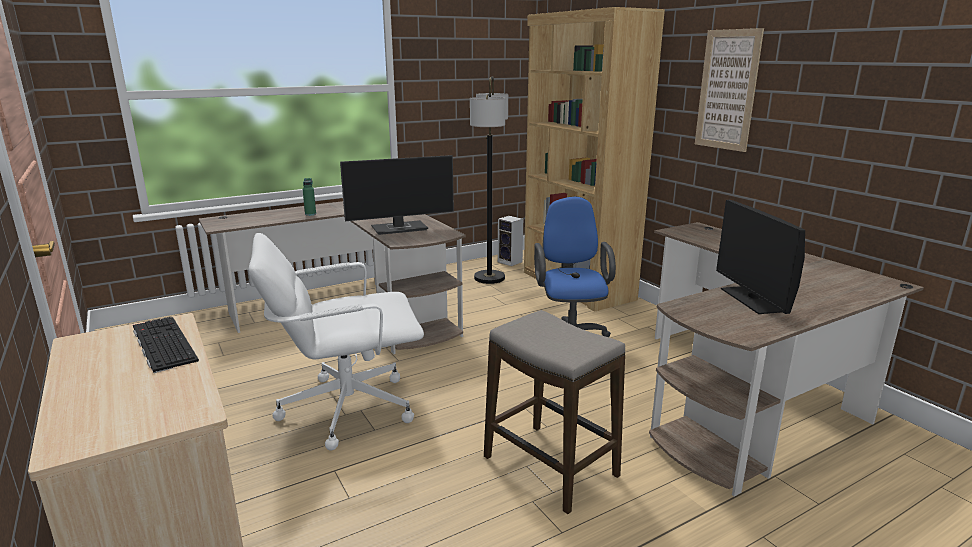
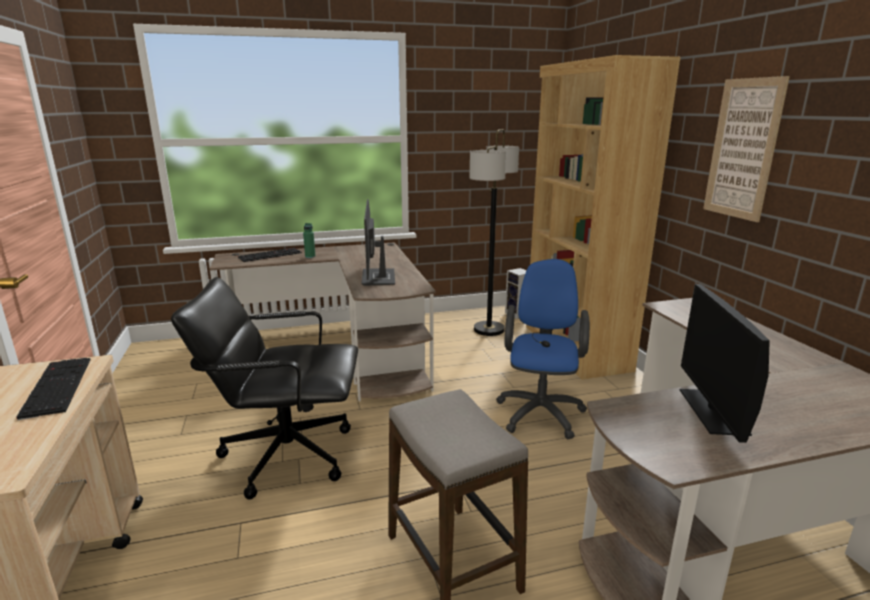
camera: 15 degrees right, 0 degrees up
white office chair [249,233,424,451] -> black office chair [171,277,358,500]
monitor [340,155,454,235] -> monitor turned 90 degrees clockwise [361,199,395,286]
none -> keyboard [238,248,302,262]

